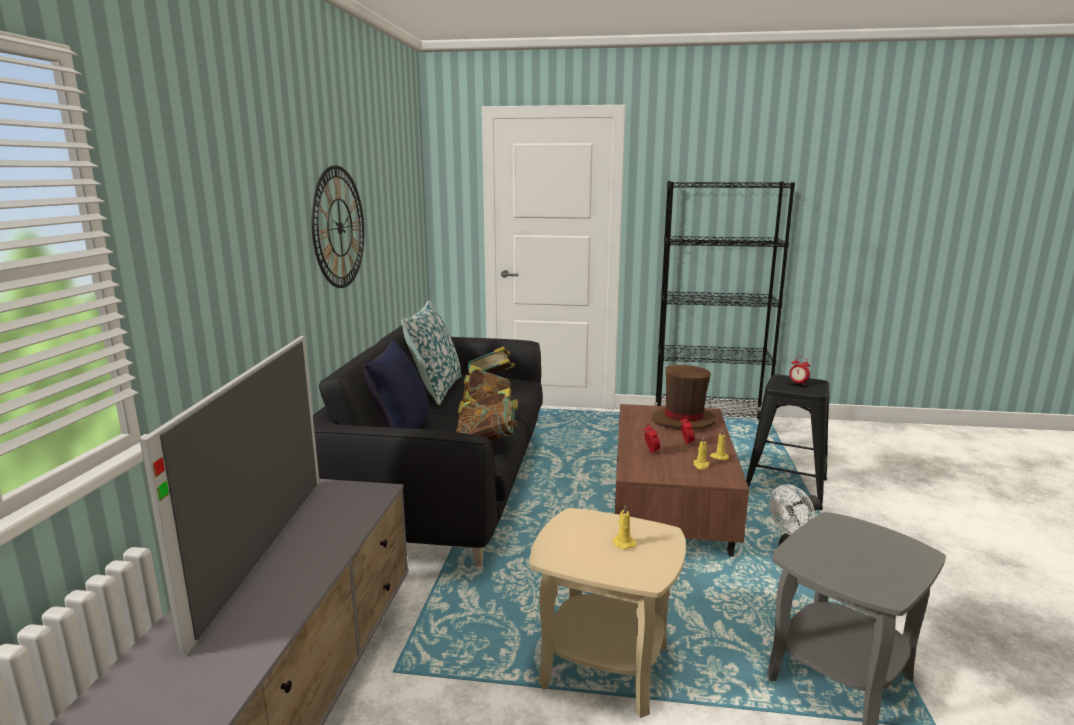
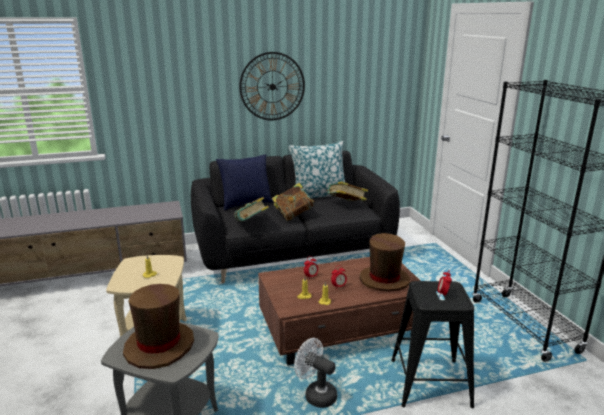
camera: 65 degrees right, 5 degrees up
television [140,336,319,657] -> none
none -> brown hat [123,284,194,369]

